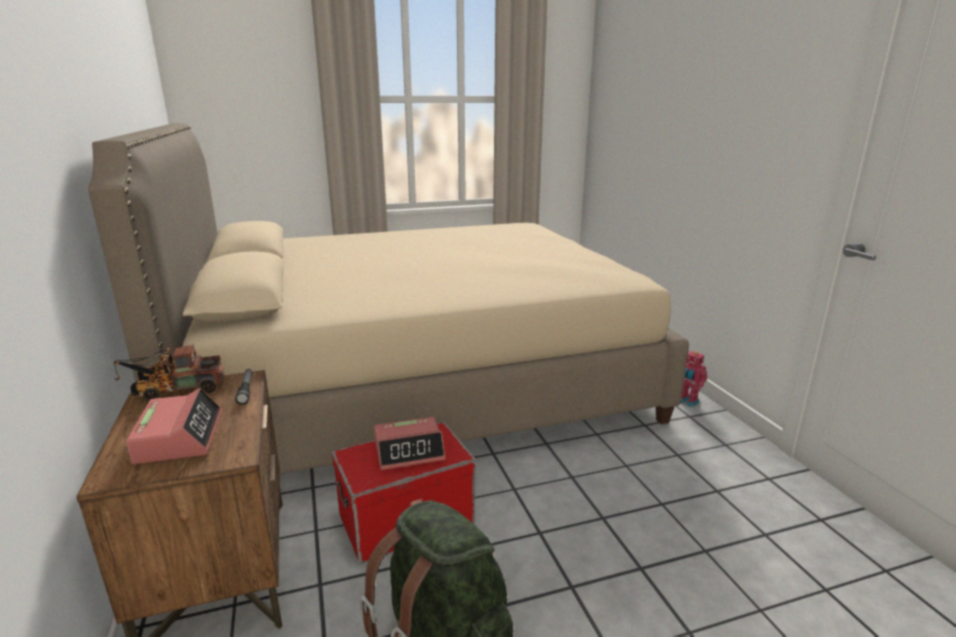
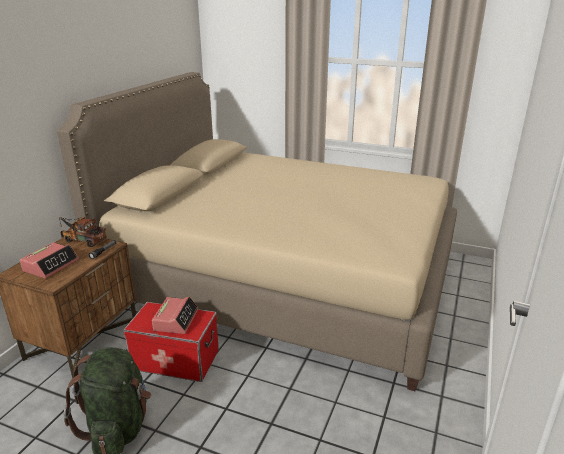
camera: 40 degrees right, 5 degrees up
alarm clock [374,417,446,470] -> alarm clock turned 105 degrees counterclockwise [152,297,198,334]
toy robot [680,350,708,407] -> none

